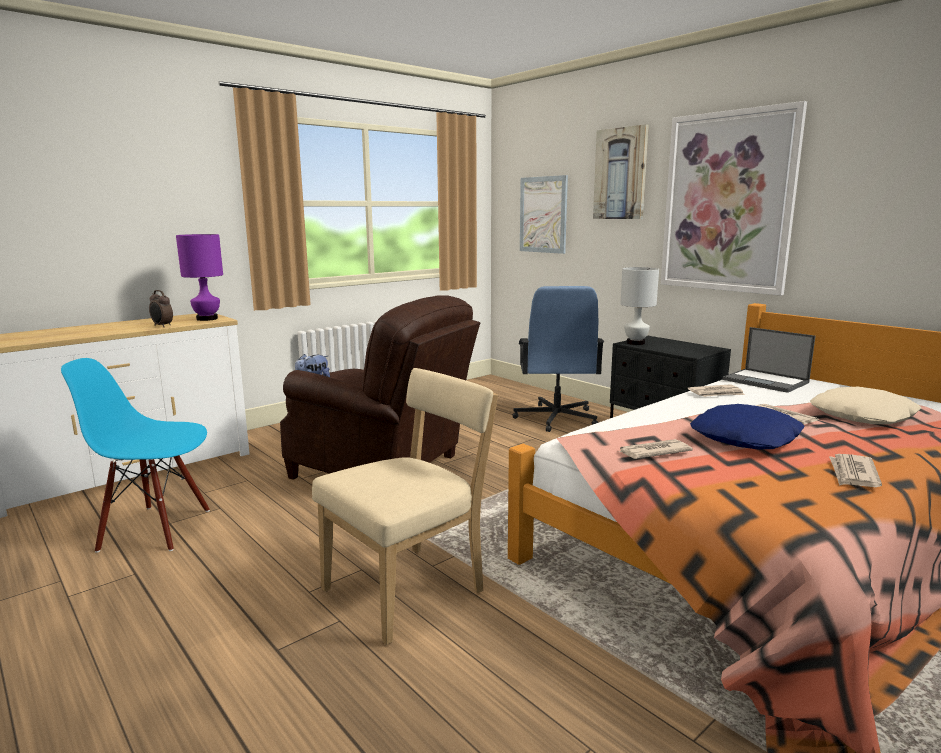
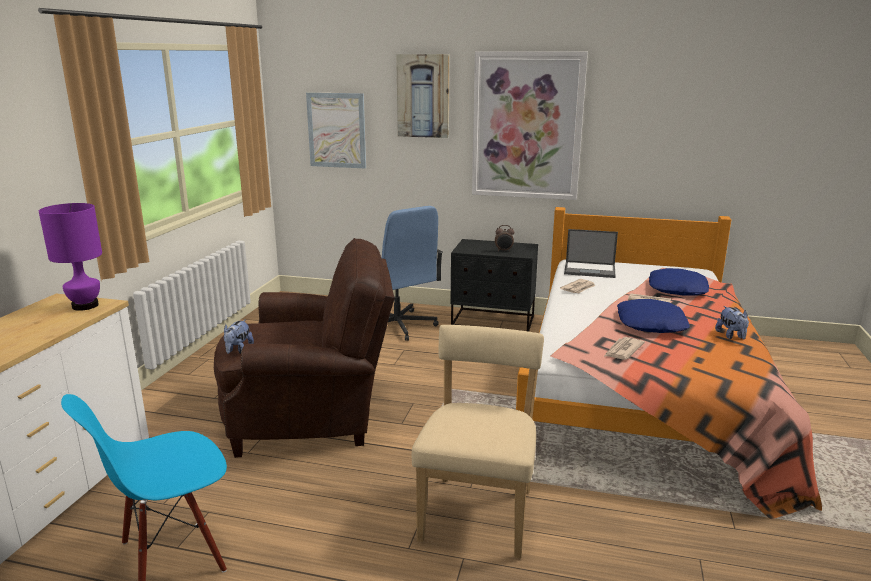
camera: 35 degrees left, 5 degrees up
alarm clock [149,290,173,327] -> alarm clock moved to [495,225,514,251]
white table lamp [621,267,659,345] -> none
beige pillow [810,387,921,424] -> blue pillow [649,268,709,296]
newspaper [829,454,882,487] -> plush toy [715,306,749,339]

